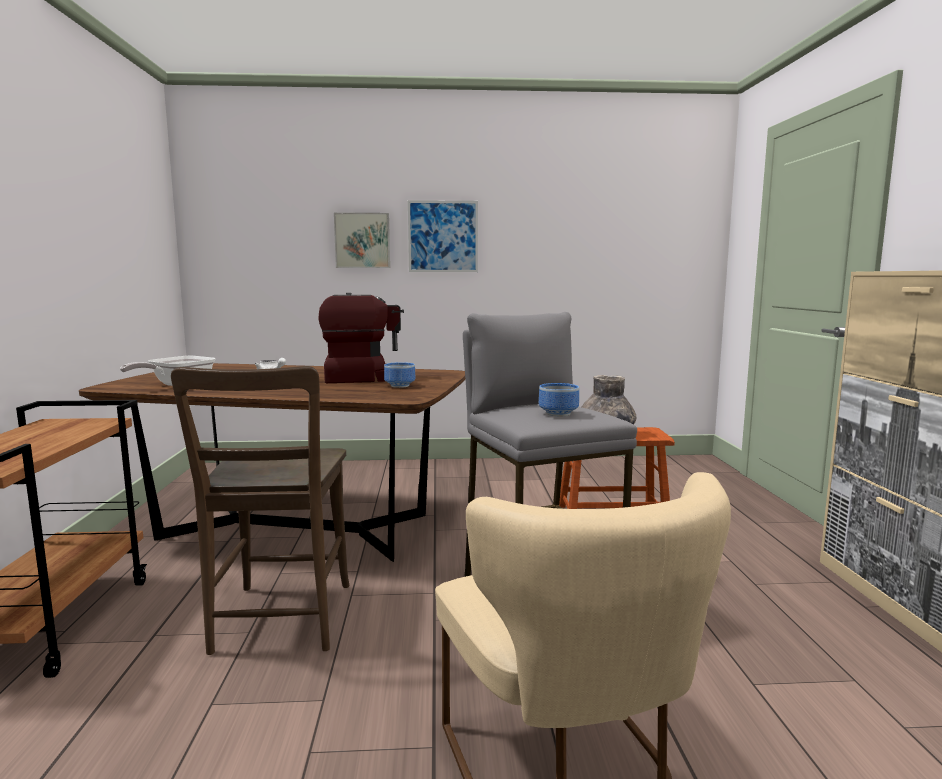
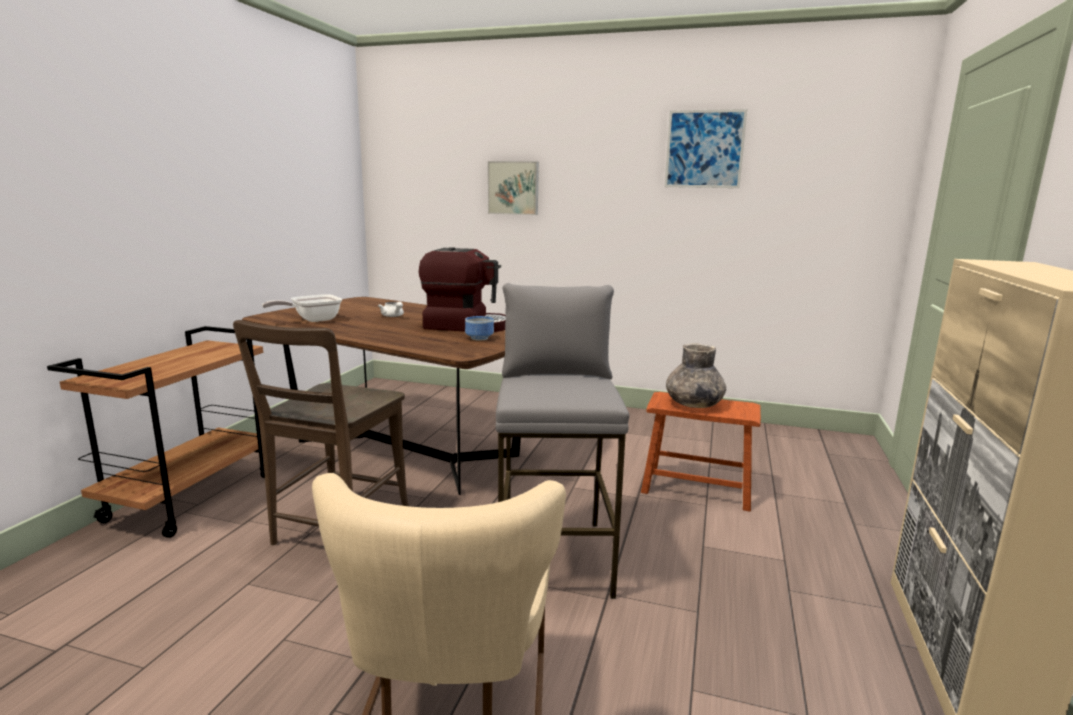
camera: 20 degrees right, 5 degrees up
picture [408,200,478,272] -> picture moved to [665,109,747,188]
bowl [539,383,579,416] -> none

